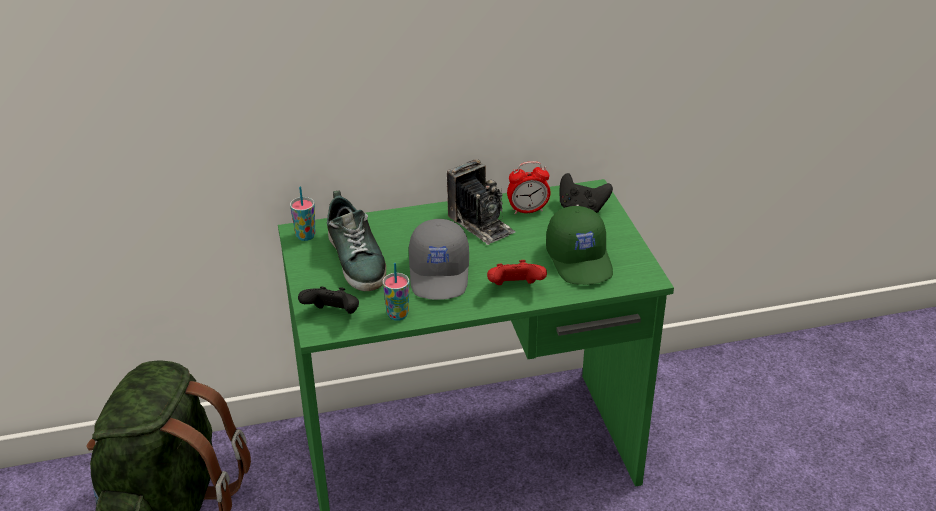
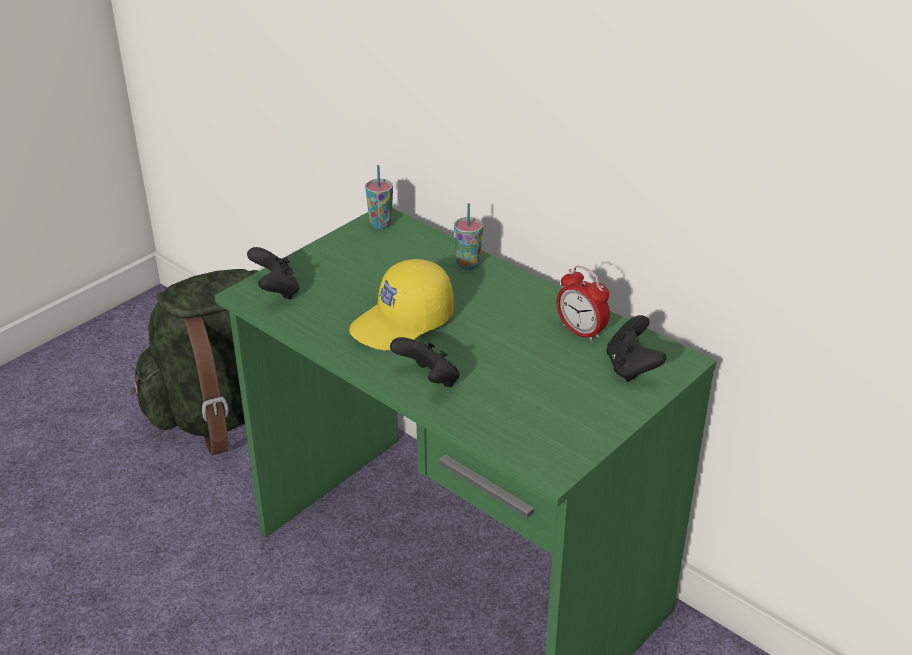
camera: 55 degrees right, 0 degrees up
shoe [327,191,386,291] -> none
cup [382,263,409,321] -> cup moved to [454,203,483,270]
grey cap [409,219,469,300] -> yellow cap [349,259,453,350]
camera [447,159,516,245] -> none
red game controller [487,260,547,285] -> black game controller [390,337,460,387]
green cap [546,206,613,285] -> none

